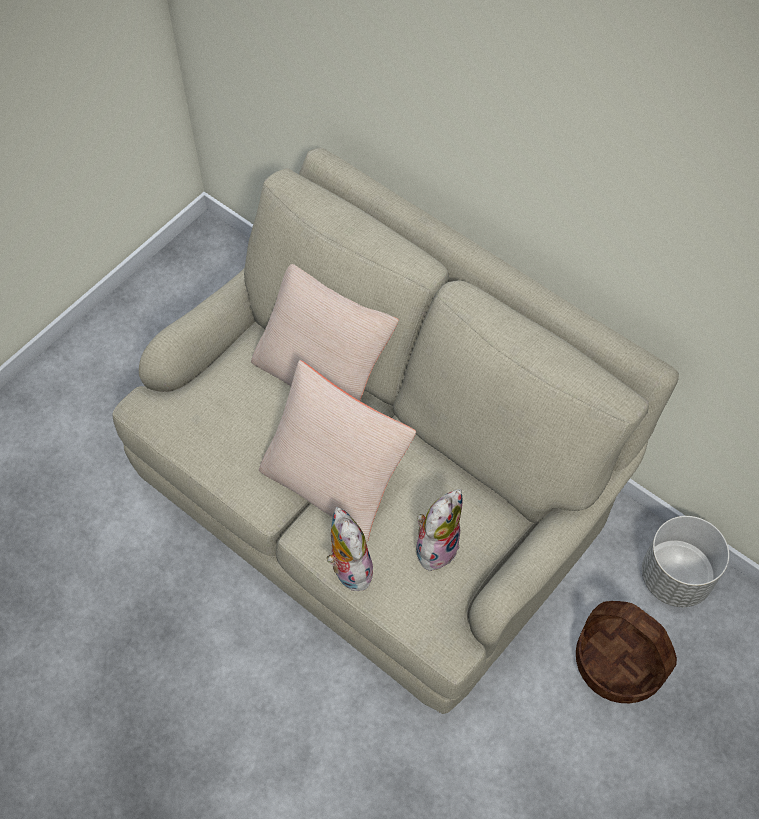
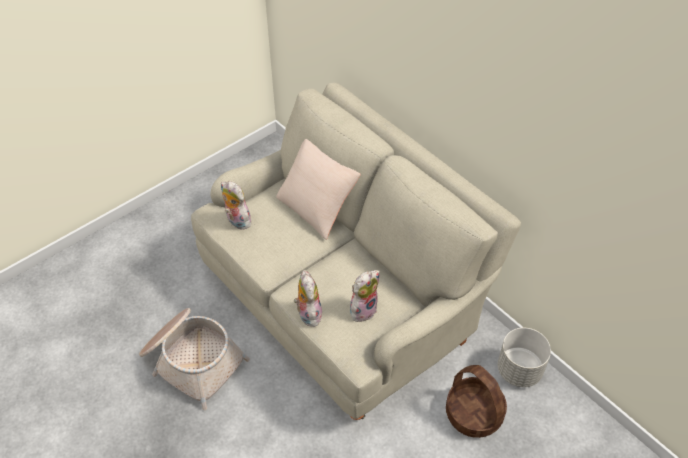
camera: 10 degrees right, 10 degrees down
beige pillow [259,360,416,542] -> none
none -> basket [139,308,250,410]
none -> plush toy [221,181,251,230]

